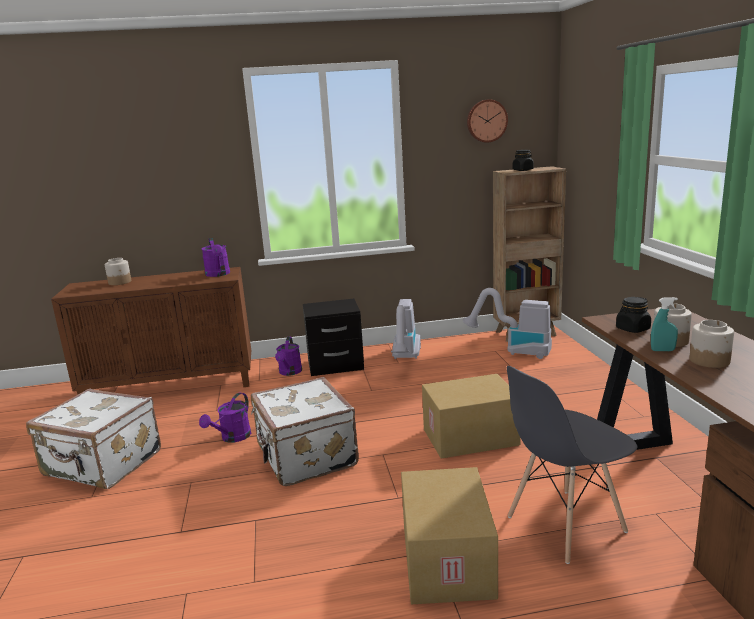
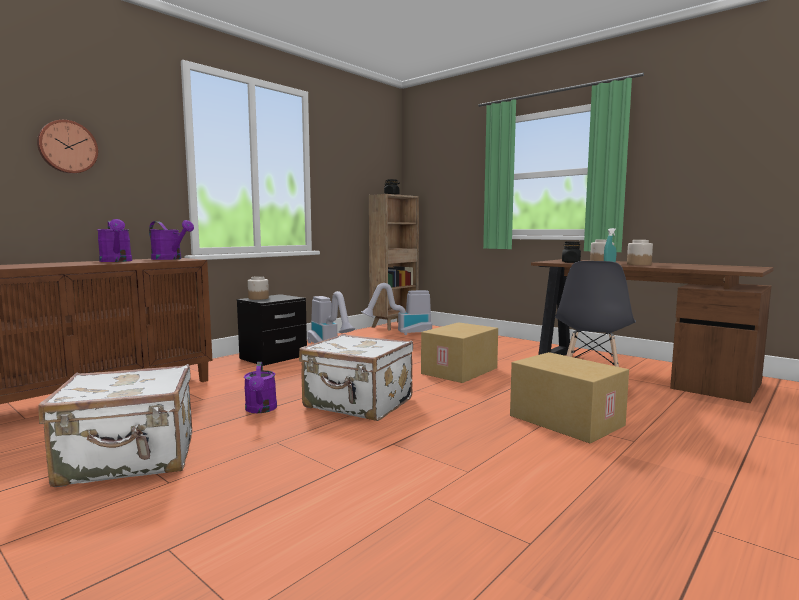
camera: 40 degrees left, 10 degrees down
jar [105,258,131,285] -> jar moved to [248,276,269,300]
purple watering can [275,337,302,376] -> purple watering can moved to [97,219,132,262]
wall clock [467,99,508,143] -> wall clock moved to [37,120,98,174]

